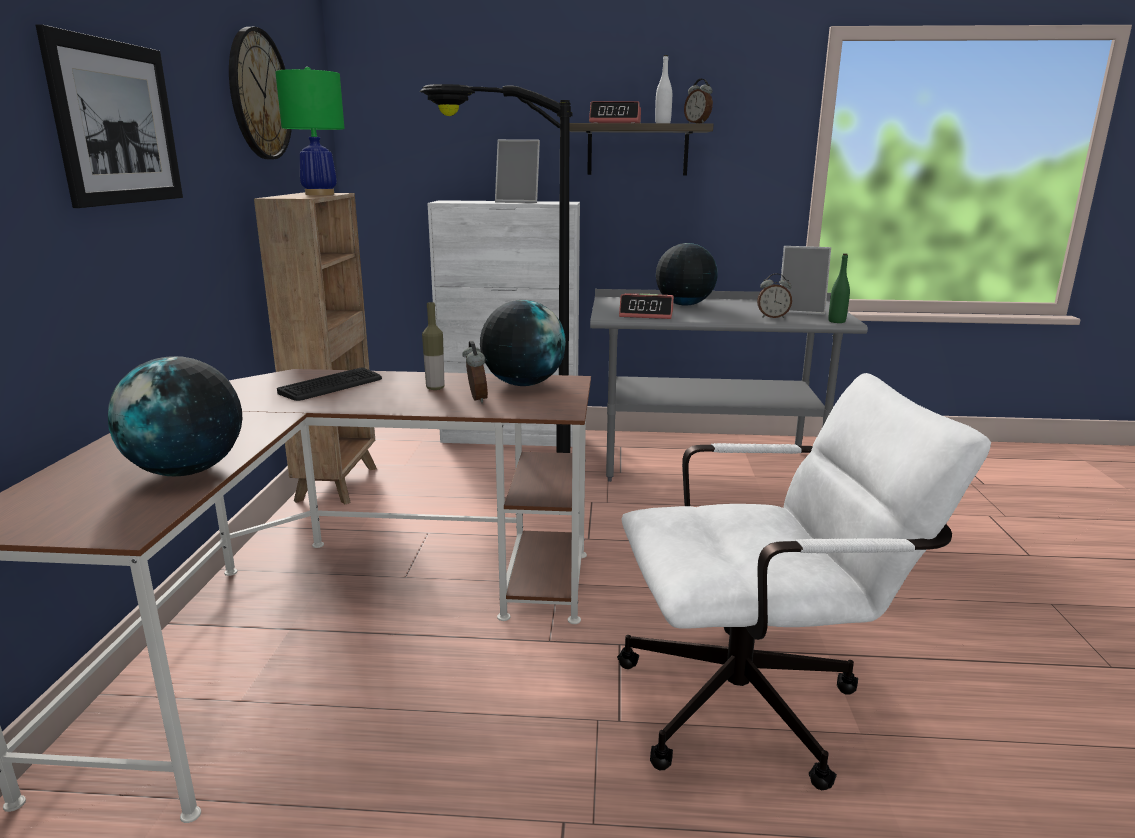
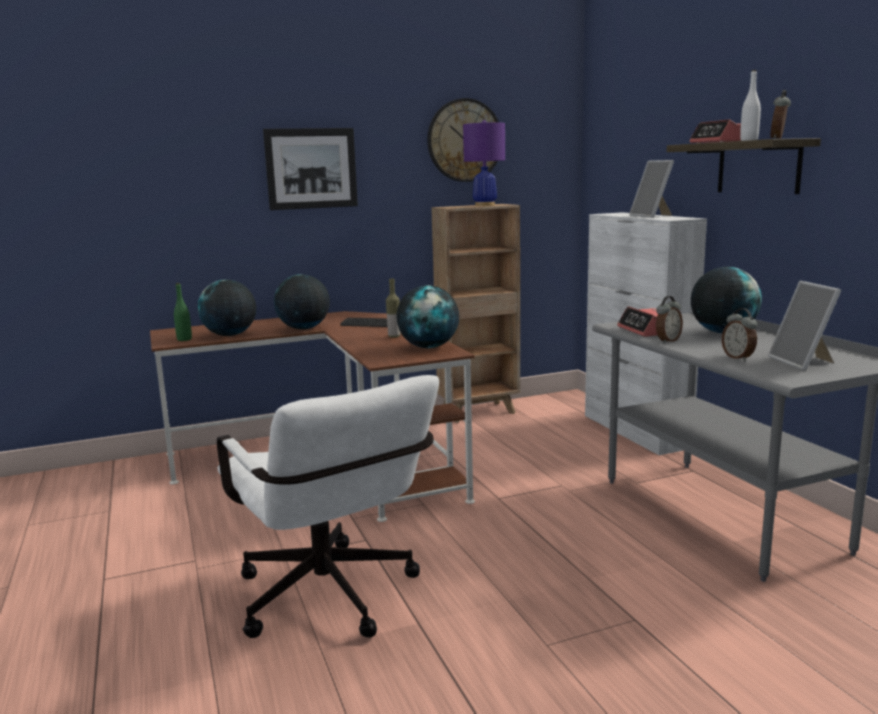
camera: 65 degrees right, 5 degrees down
green table lamp [275,67,345,195] -> purple table lamp [463,120,505,206]
black floor lamp [420,84,573,453] -> none
alarm clock [462,341,488,403] -> alarm clock moved to [656,296,683,343]
green bottle [828,253,850,323] -> green bottle moved to [174,283,192,341]
none -> globe [274,274,330,329]

